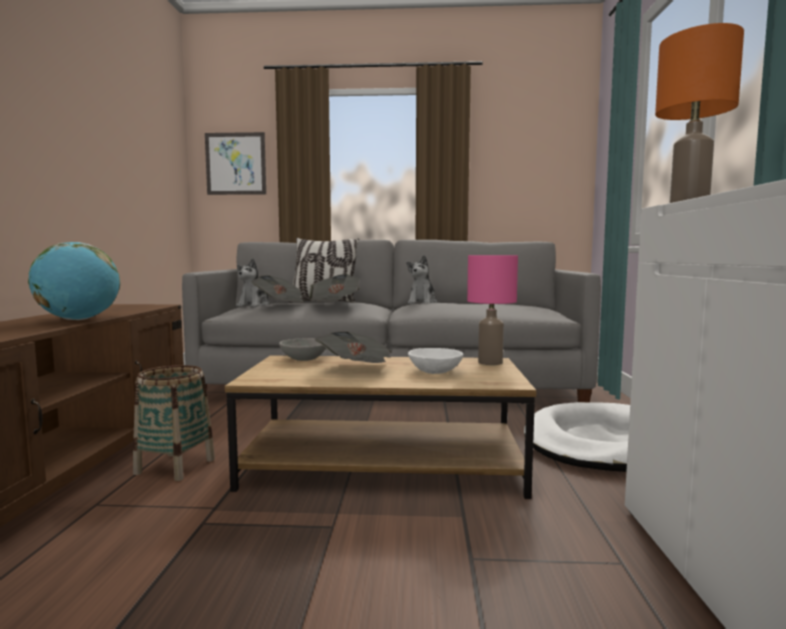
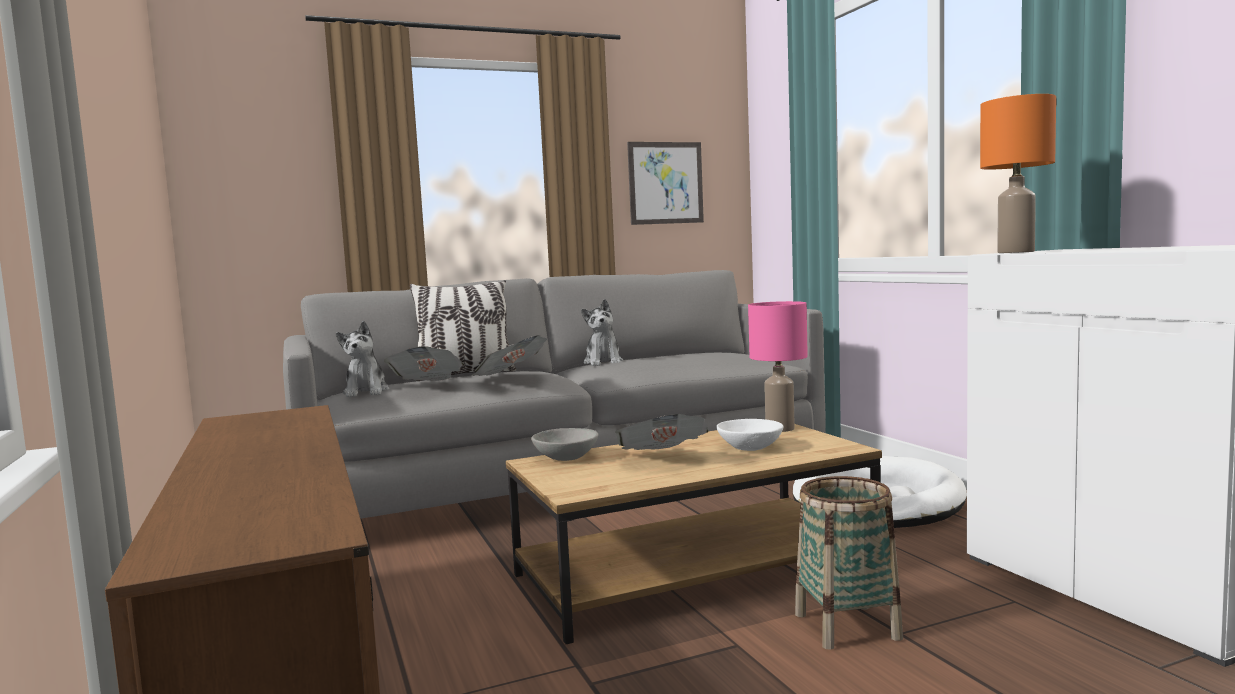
camera: 25 degrees left, 0 degrees up
globe [28,242,120,320] -> none
basket [133,365,215,481] -> basket moved to [795,476,903,650]
picture [205,132,266,195] -> picture moved to [627,142,704,225]

